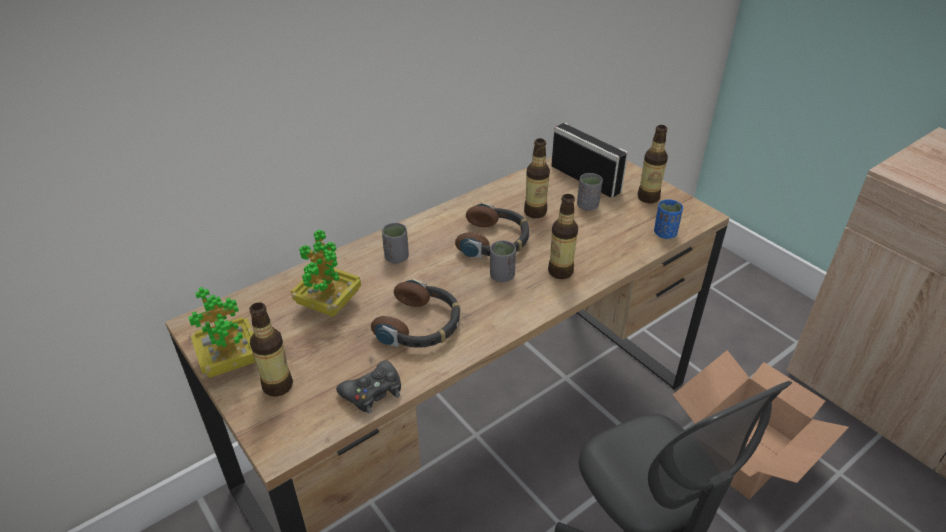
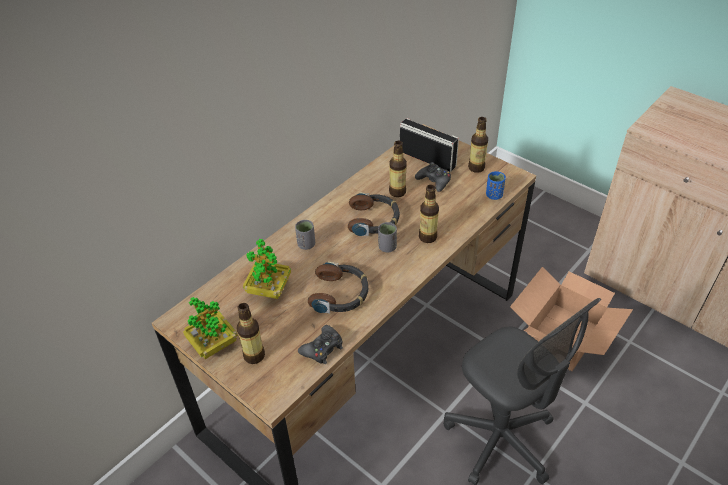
camera: 10 degrees left, 5 degrees up
grey cup [577,173,603,211] -> black game controller [415,162,451,192]

